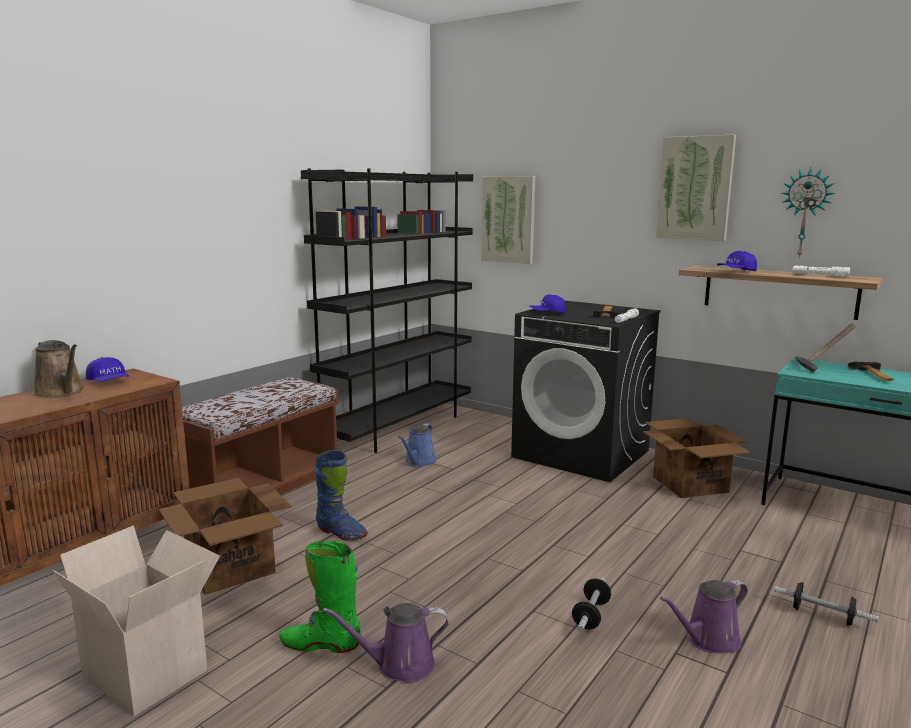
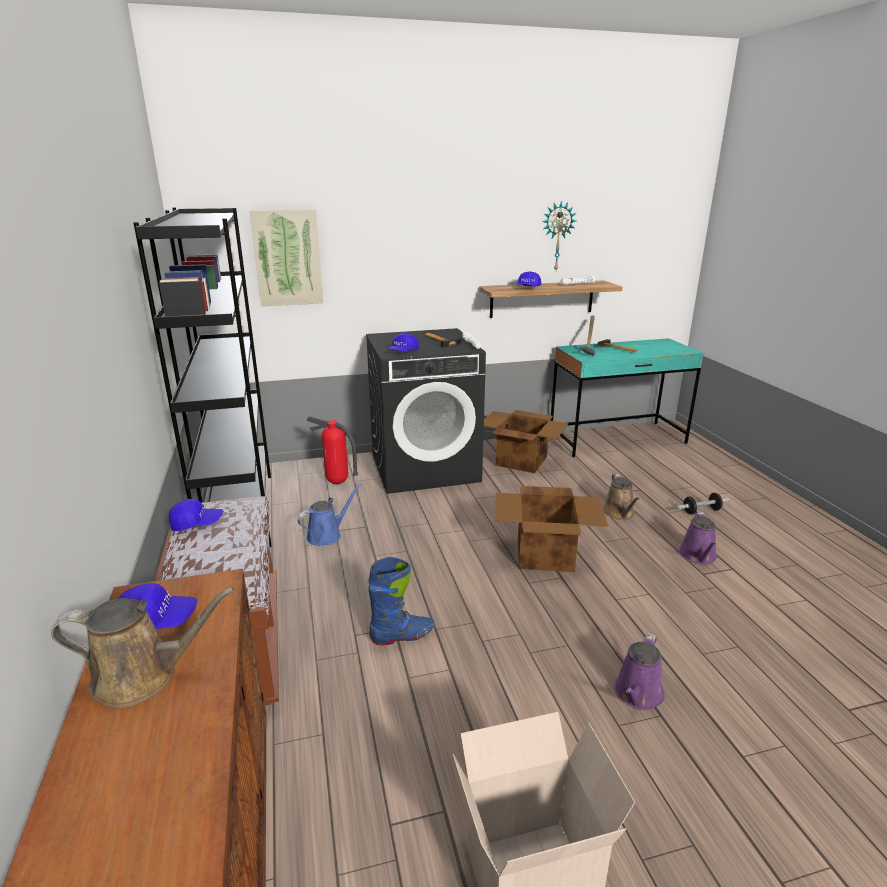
camera: 50 degrees left, 10 degrees up
cardboard box [159,478,292,595] -> cardboard box moved to [495,486,608,572]
green boot [279,541,361,653] -> none
blue watering can [398,423,437,467] -> blue watering can turned 105 degrees counterclockwise [298,483,362,546]
dumbbell [572,578,611,632] -> none
picture [656,134,736,241] -> none
none -> blue cap [169,499,223,531]
none -> fire extinguisher [306,416,358,484]
none -> brown watering can [603,474,640,520]

